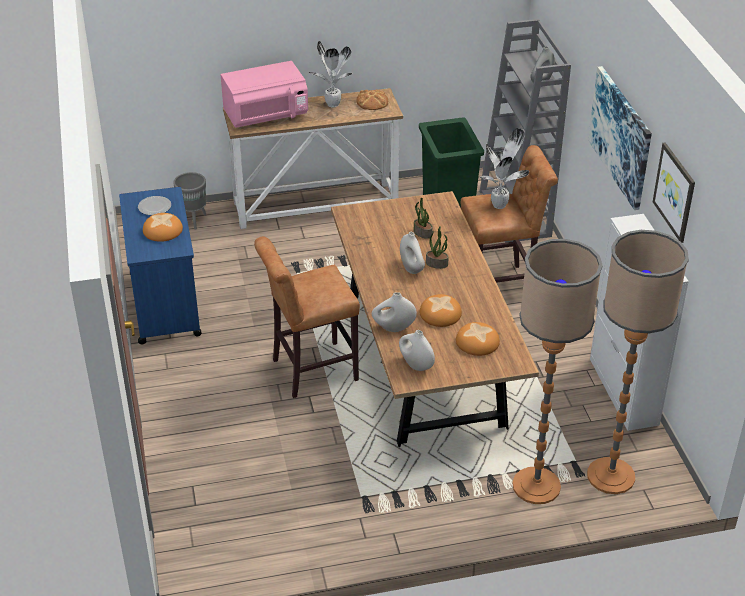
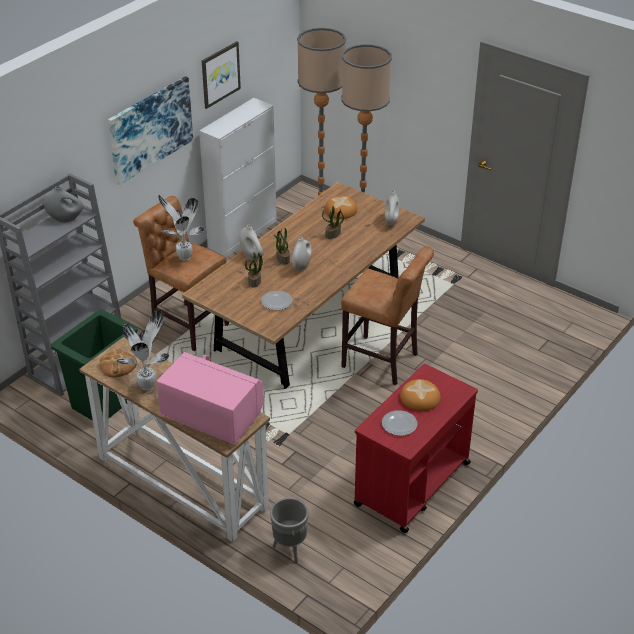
camera: 130 degrees left, 0 degrees up
blue cart [119,187,202,344] -> red cart [353,364,478,533]
white vase [372,292,417,332] -> white vase moved to [239,225,263,261]
bread [420,294,462,327] -> potted plant [322,206,344,239]
none -> plate [261,291,293,310]

